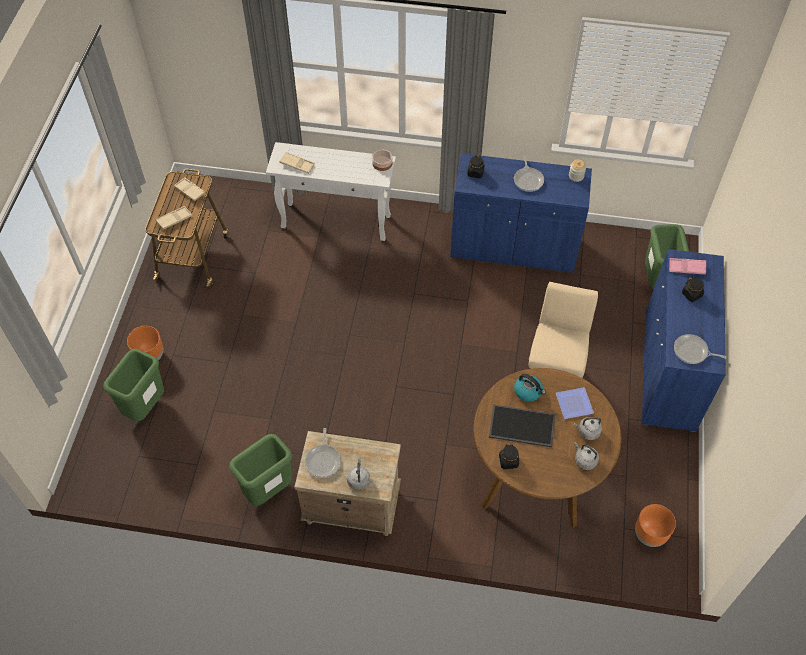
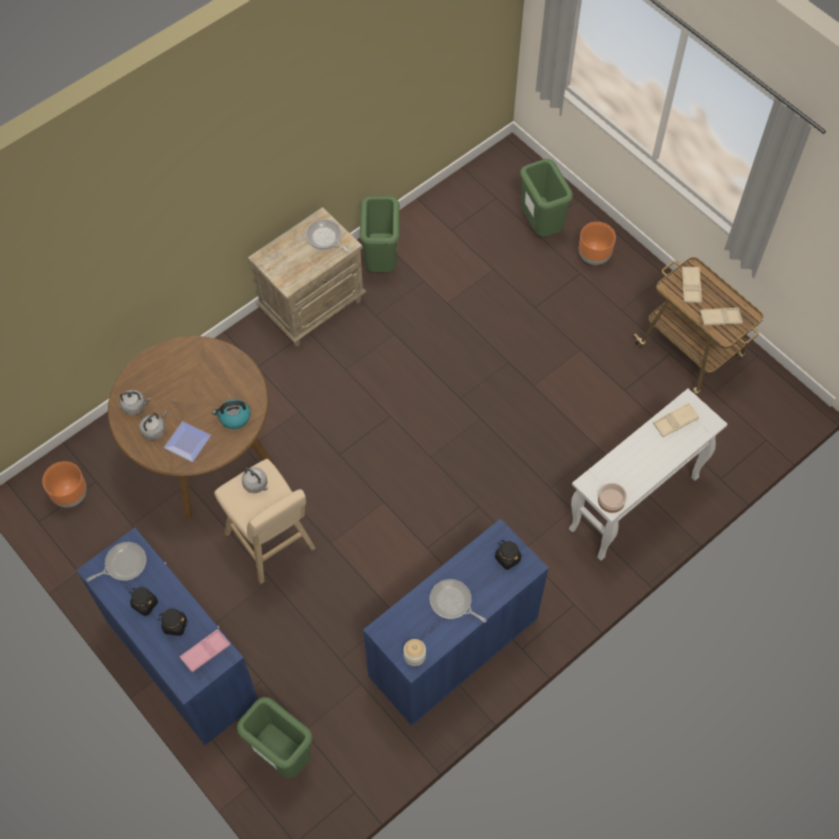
camera: 130 degrees right, 5 degrees up
grey kettle [347,458,370,490] -> grey kettle moved to [242,467,268,493]
tray [489,405,555,448] -> none
black jar [499,443,519,469] -> black jar moved to [129,587,158,616]

